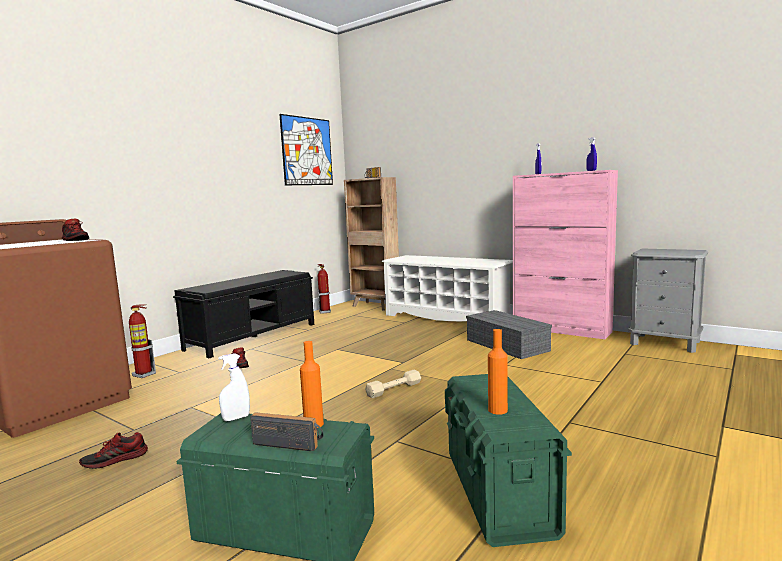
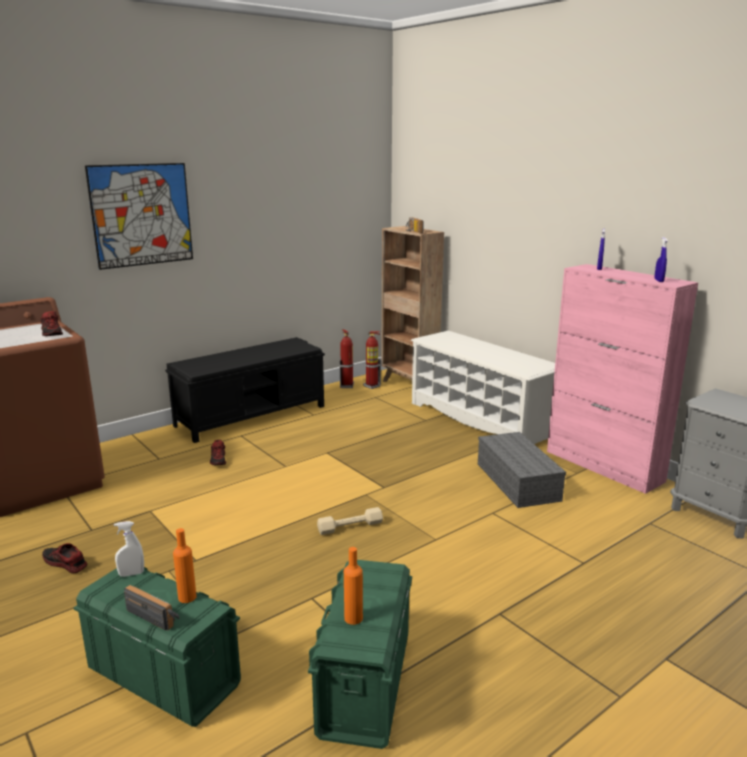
camera: 15 degrees right, 10 degrees up
shoe [79,432,148,469] -> shoe turned 45 degrees clockwise [42,543,88,574]
fire extinguisher [129,304,156,378] -> fire extinguisher moved to [363,331,381,389]
picture [279,114,333,185] -> picture moved to [85,163,193,270]

